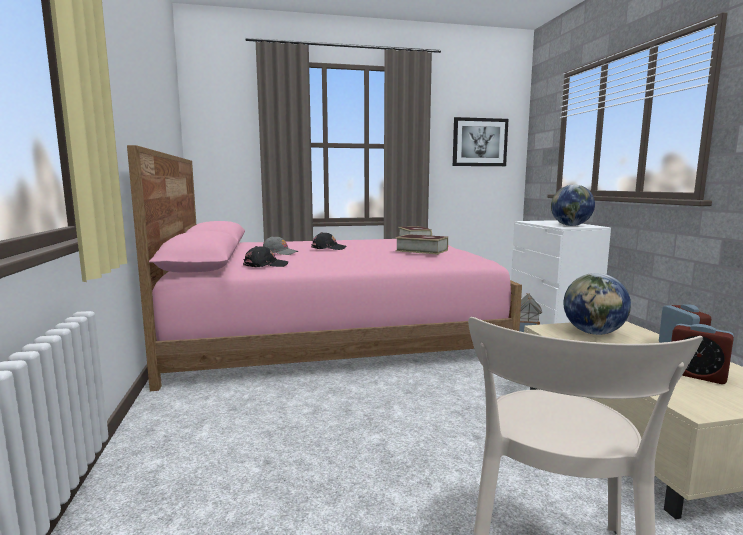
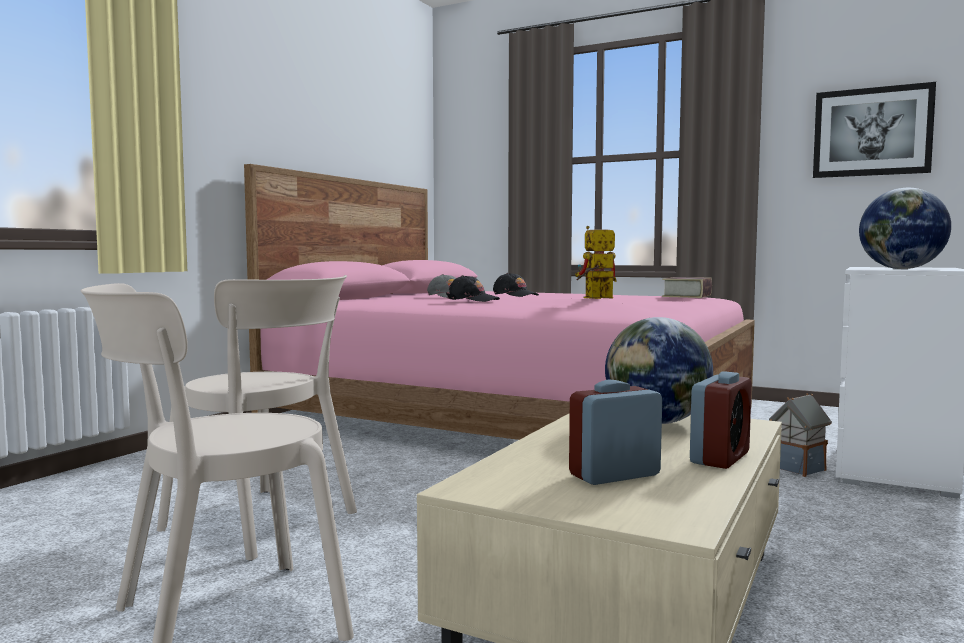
camera: 40 degrees right, 5 degrees down
black cap [243,246,288,267] -> black cap moved to [446,275,500,302]
book [395,234,448,255] -> toy robot [575,226,616,299]
alarm clock [671,324,734,384] -> alarm clock turned 75 degrees clockwise [569,380,662,485]
none -> beige chair [157,275,357,561]

